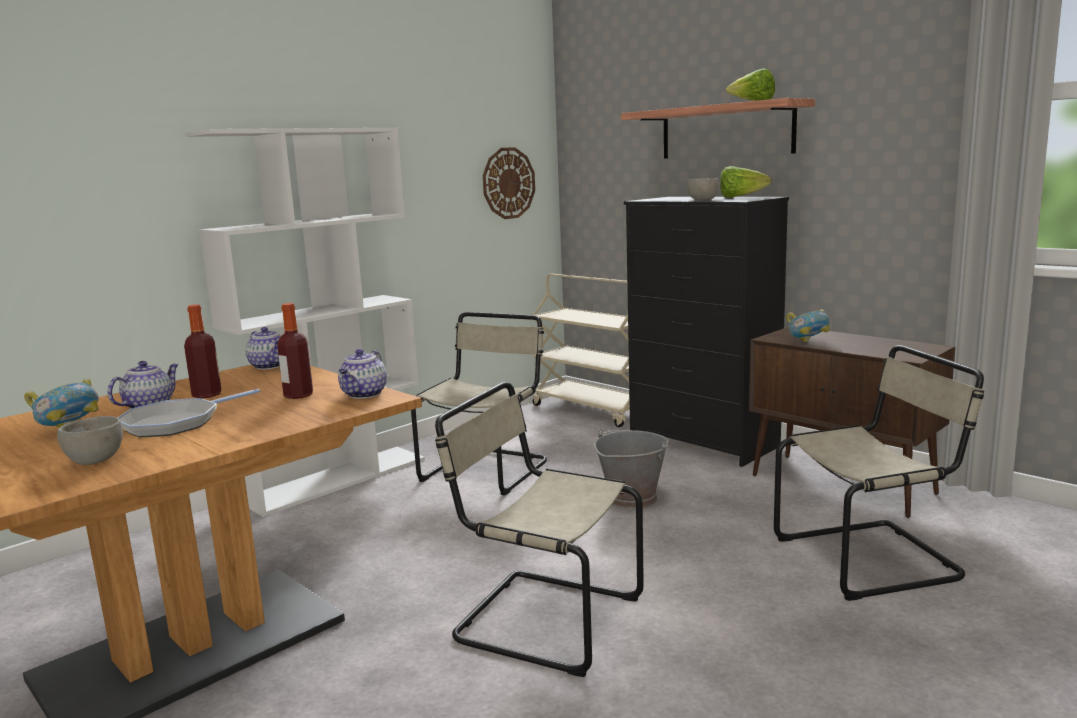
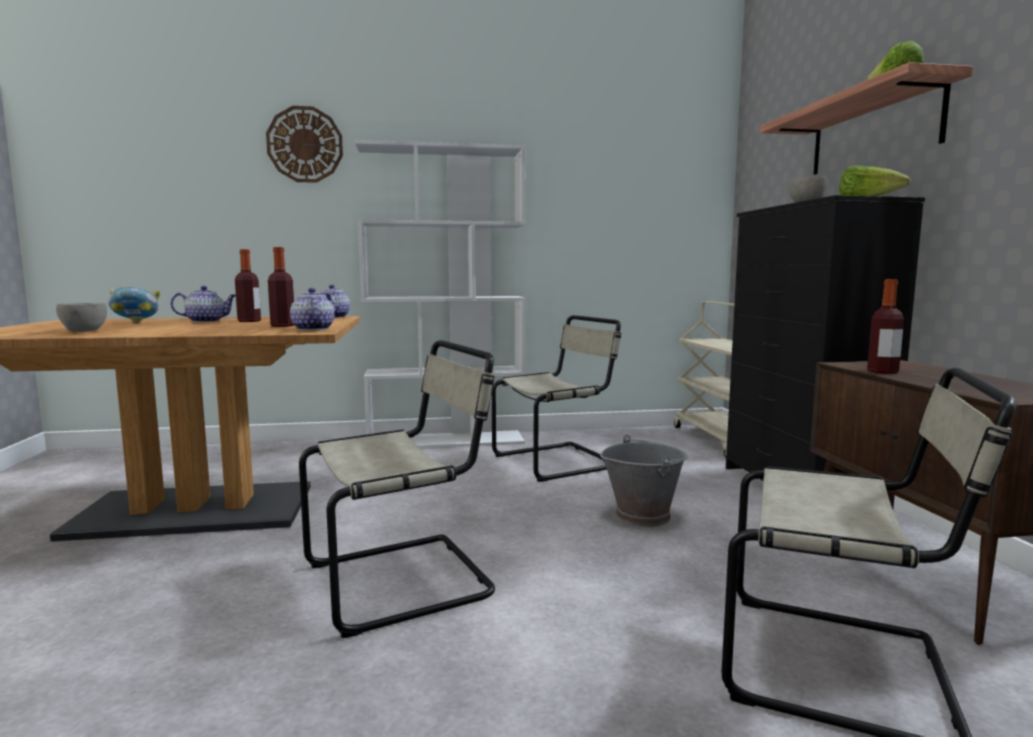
camera: 35 degrees right, 5 degrees down
frying pan [118,389,260,437] -> none
teapot [338,349,387,399] -> teapot turned 105 degrees clockwise [290,288,335,330]
beige chair [435,382,644,677] -> beige chair turned 90 degrees clockwise [299,340,495,638]
wall clock [483,147,535,219] -> wall clock moved to [266,106,343,183]
bowl [786,310,830,342] -> bottle [867,279,904,374]

